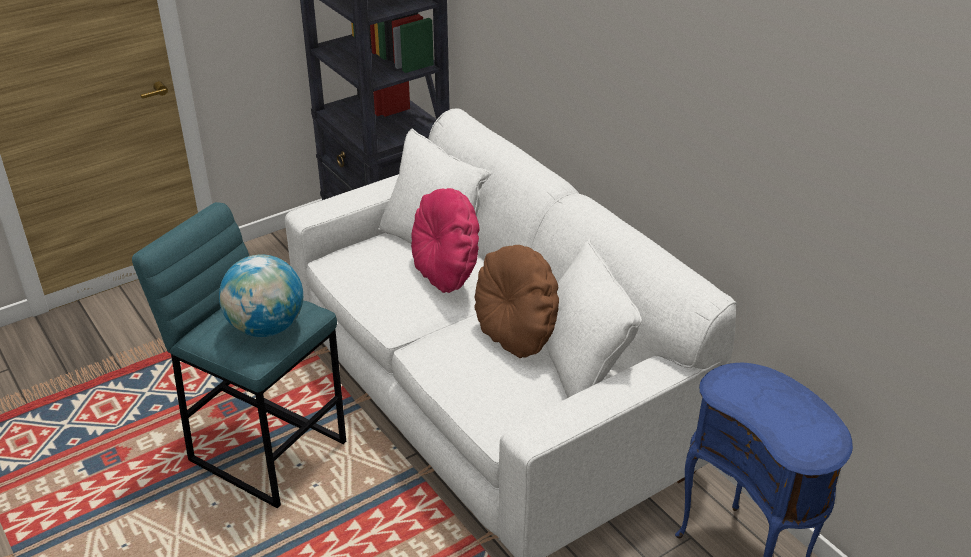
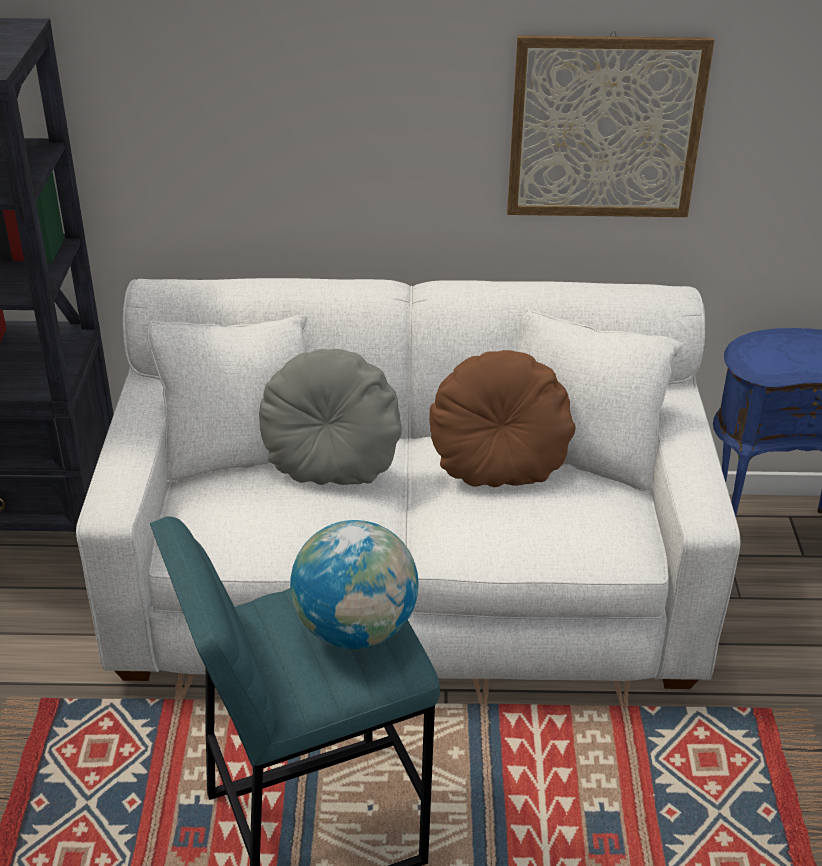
camera: 55 degrees left, 0 degrees up
pink pillow [411,188,480,293] -> grey pillow [259,349,402,485]
none -> picture [507,31,714,217]

